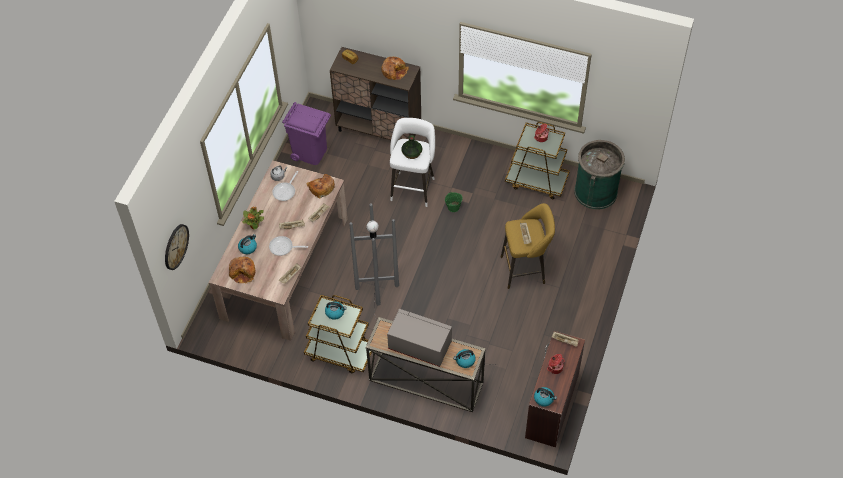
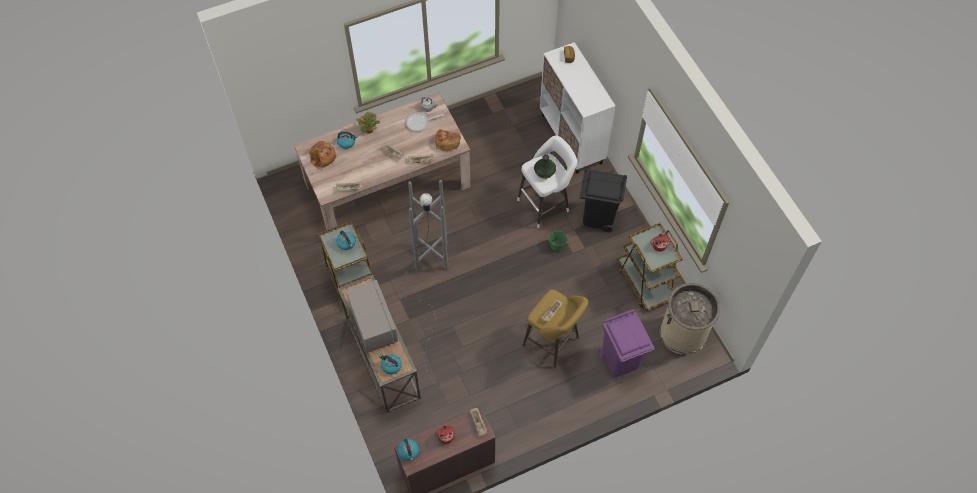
camera: 45 degrees right, 5 degrees up
wall clock [165,224,189,270] -> none
frying pan [269,236,308,256] -> none
purple trash can [282,102,331,165] -> purple trash can moved to [598,309,654,377]
brown cabinet [330,47,421,140] -> white cabinet [540,42,615,174]
bread [381,57,409,80] -> none
green trash can [574,140,625,210] -> beige trash can [660,283,720,355]
none -> black trash can [580,169,627,232]

